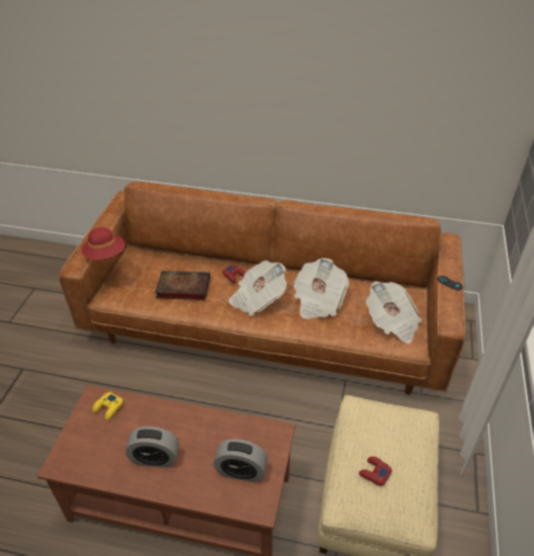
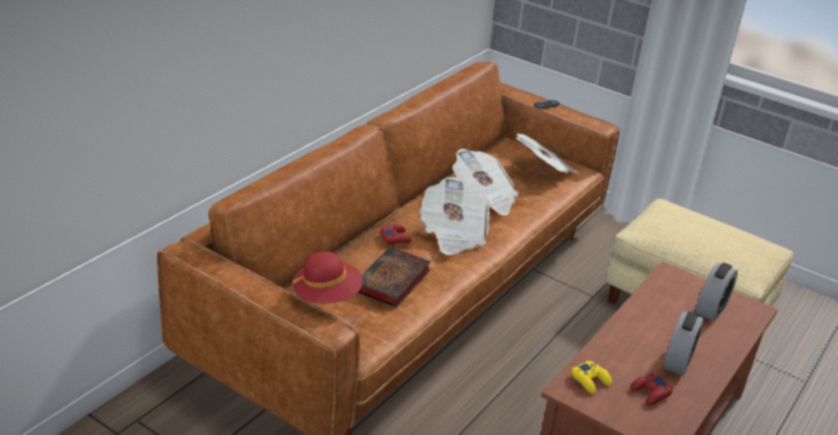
camera: 70 degrees left, 10 degrees down
red game controller [359,456,392,486] -> red game controller moved to [630,372,673,406]

